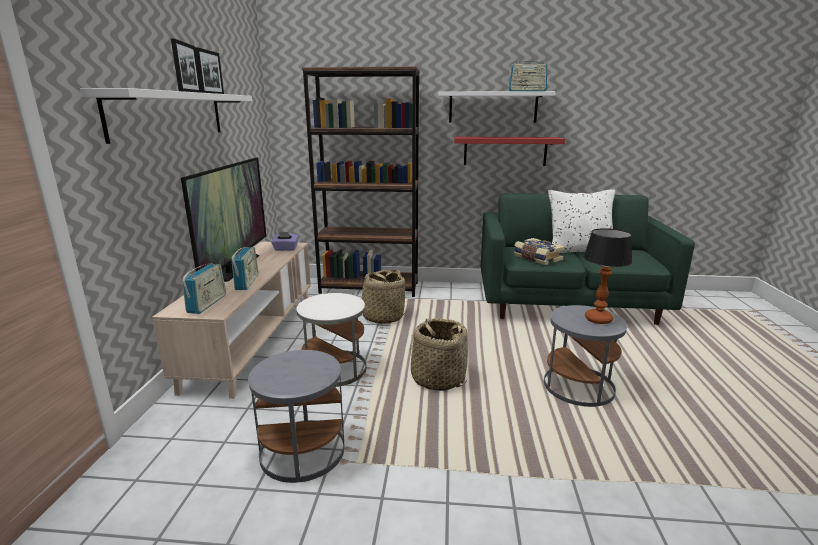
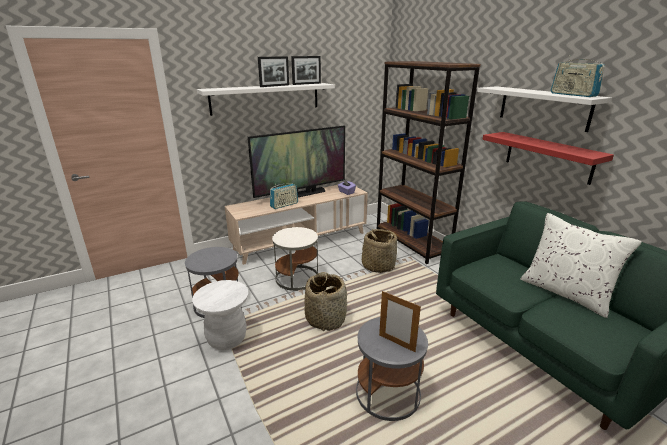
camera: 55 degrees right, 5 degrees up
radio [182,263,226,314] -> none
book [514,238,565,265] -> none
table lamp [584,228,632,324] -> picture frame [379,291,421,352]
none -> white stool [192,280,248,350]

